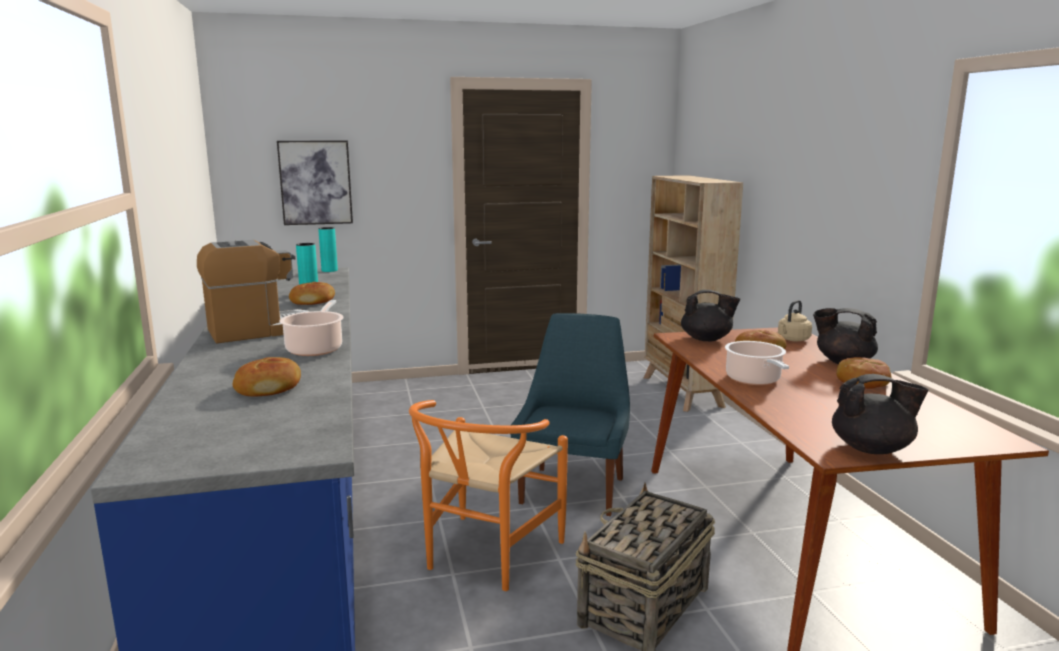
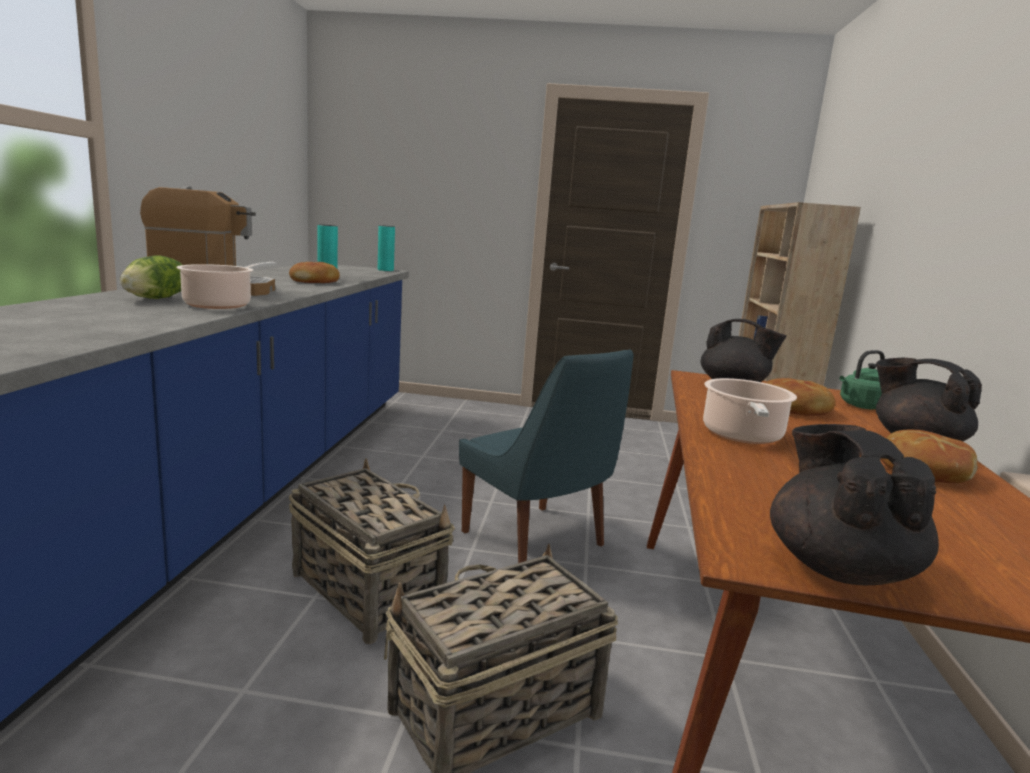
camera: 20 degrees right, 0 degrees up
bread [233,357,301,397] -> none
picture [277,141,353,225] -> none
orange chair [409,400,568,591] -> basket [289,458,455,644]
blue chair [511,313,630,516] -> blue chair turned 105 degrees clockwise [459,349,634,563]
beige kettle [778,300,812,341] -> green kettle [840,350,885,409]
black teapot [832,374,929,454] -> black teapot turned 120 degrees counterclockwise [770,424,939,585]
none -> lettuce [120,255,182,299]

